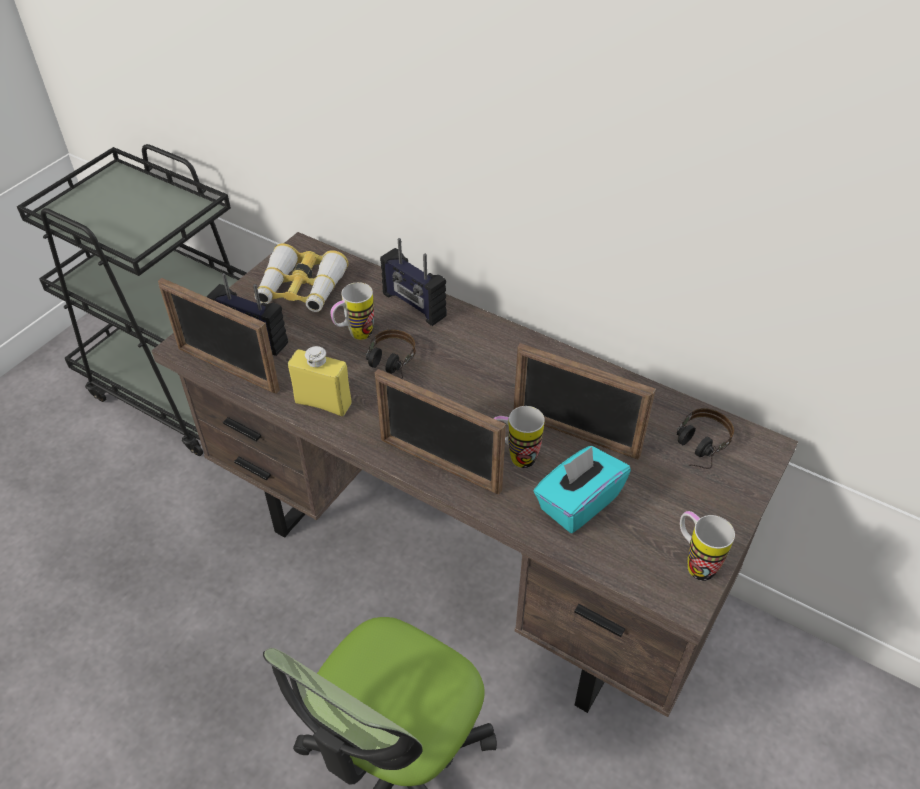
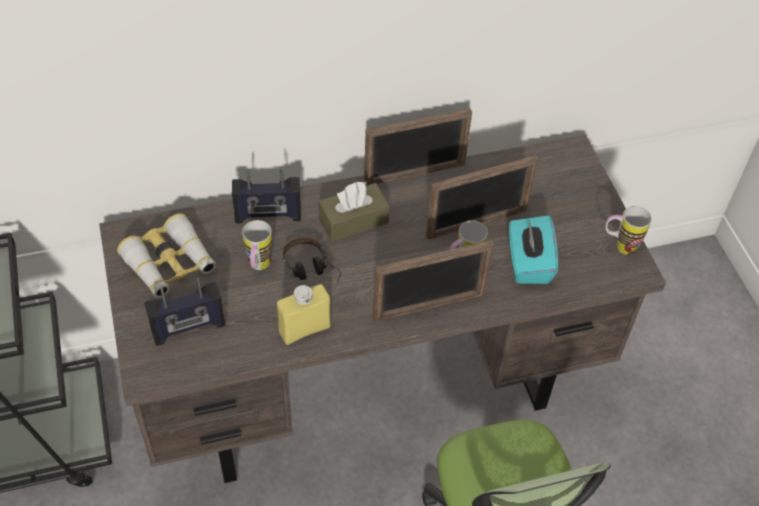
camera: 50 degrees left, 5 degrees up
picture frame [158,278,280,394] -> picture frame moved to [364,108,472,186]
headphones [677,408,734,469] -> none
none -> brown tissue box [318,182,390,242]

